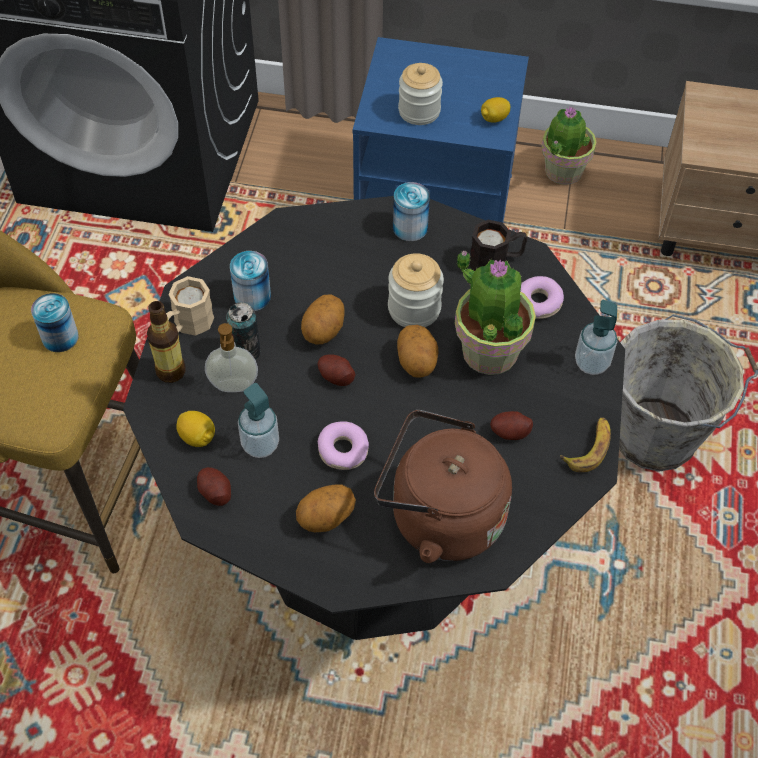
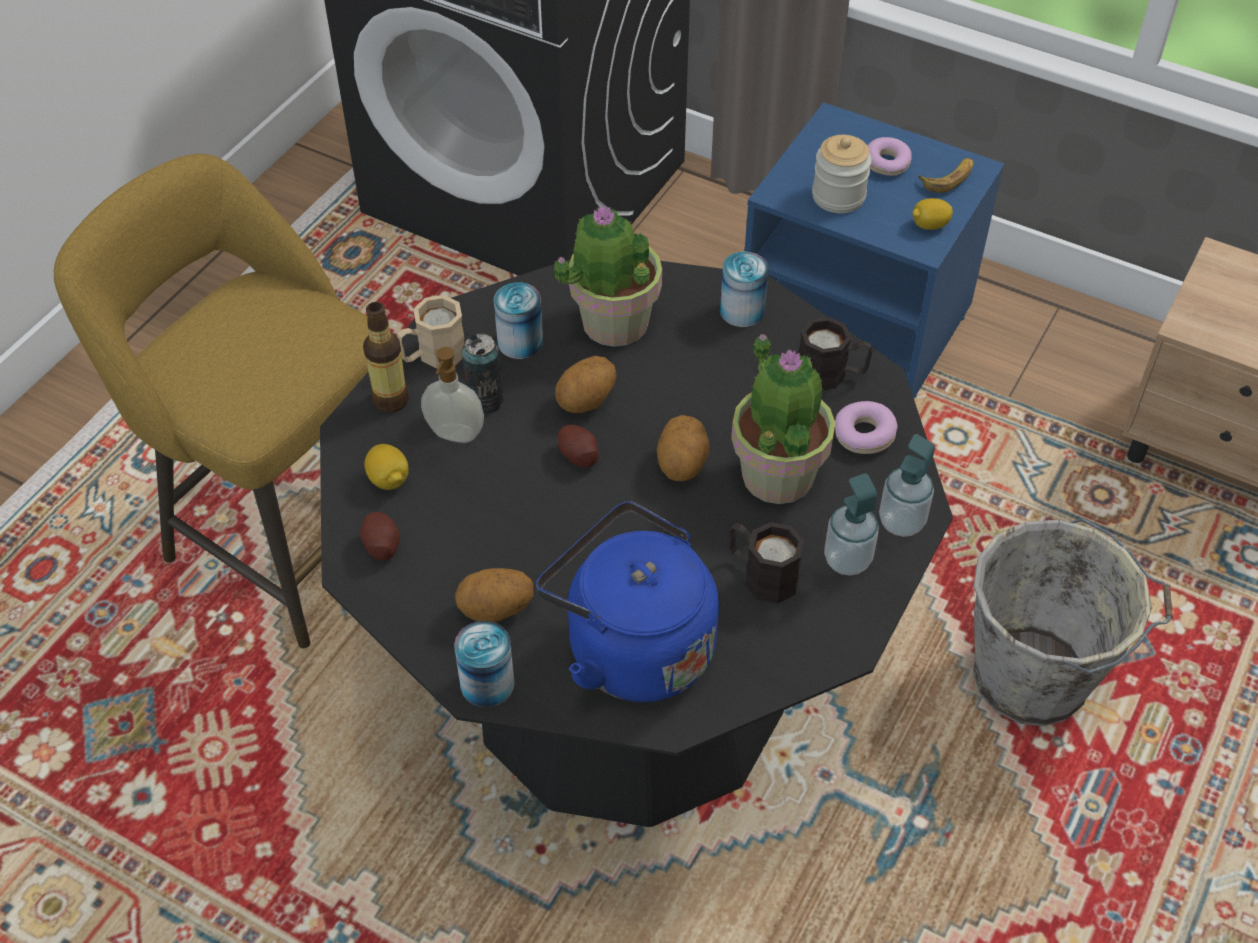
camera: 20 degrees right, 5 degrees down
can [31,293,79,352] -> can moved to [454,621,515,707]
soap dispenser [238,383,279,458] -> soap dispenser moved to [824,473,879,576]
donut [318,421,369,470] -> donut moved to [867,137,912,176]
brown kettle [374,410,512,563] -> blue kettle [536,501,719,702]
jar [388,253,444,327] -> none
potato [490,411,533,440] -> black mug [729,522,804,604]
potted plant [541,107,597,185] -> potted plant moved to [554,206,662,347]
banana [560,417,611,472] -> banana moved to [919,158,973,193]

